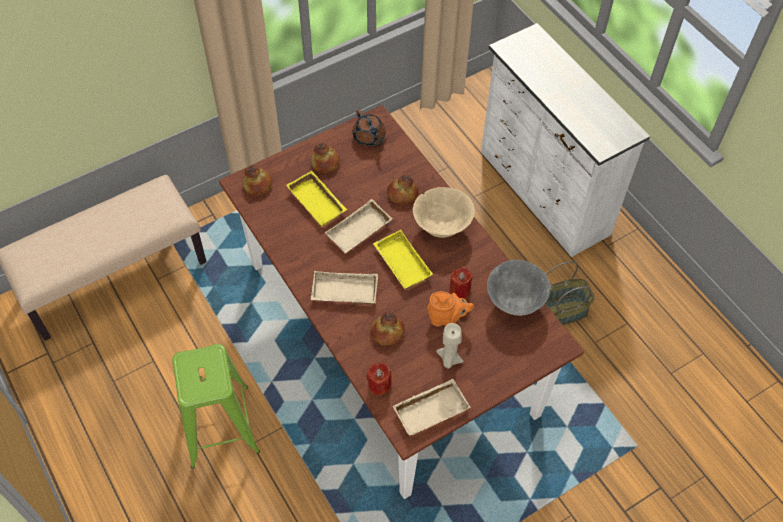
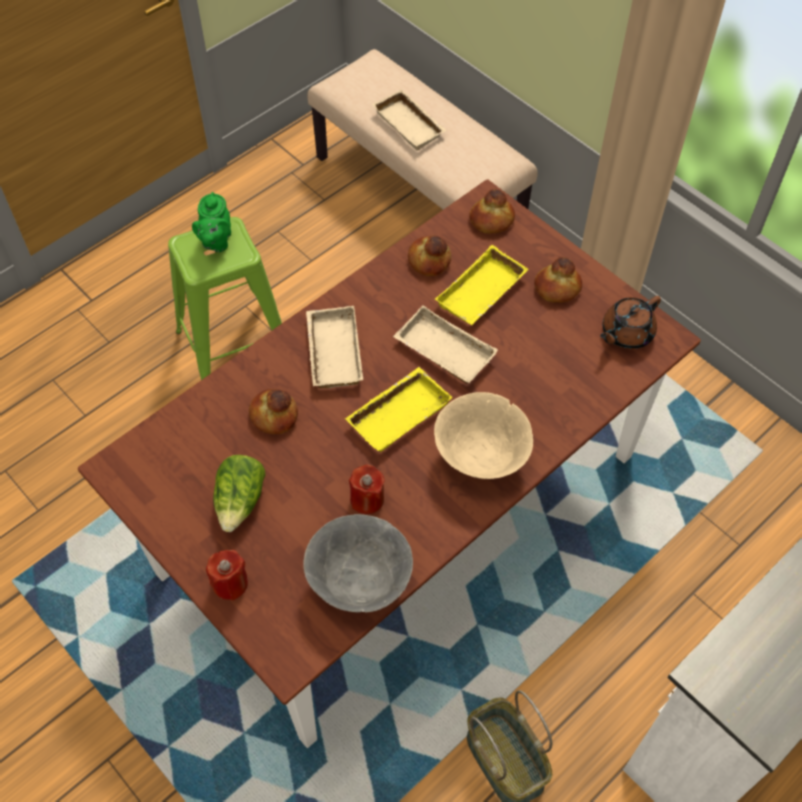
camera: 80 degrees right, 0 degrees up
red candle [366,363,392,396] -> red candle moved to [206,550,248,601]
bread [387,174,419,204] -> bread moved to [408,235,451,276]
beige tray [393,379,471,436] -> beige tray moved to [372,89,447,151]
orange teapot [427,291,474,327] -> none
beige candle [436,323,463,369] -> lettuce [213,455,266,532]
none -> green teapot [192,192,231,252]

